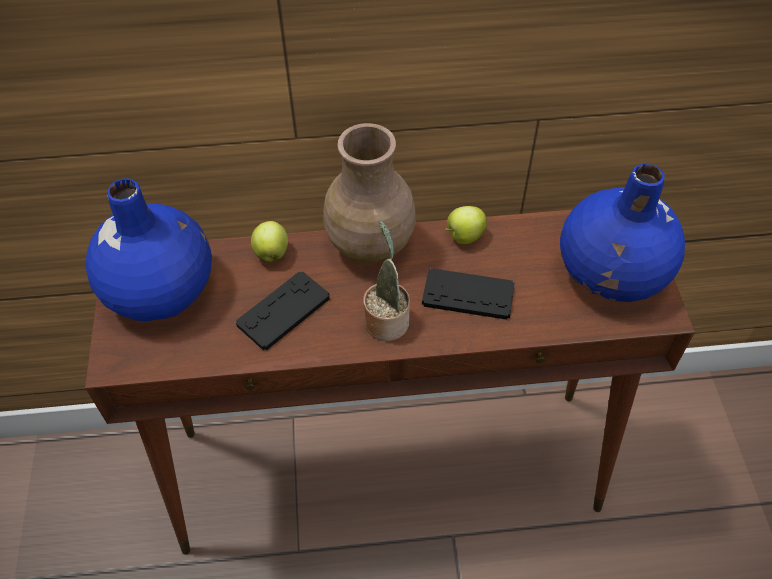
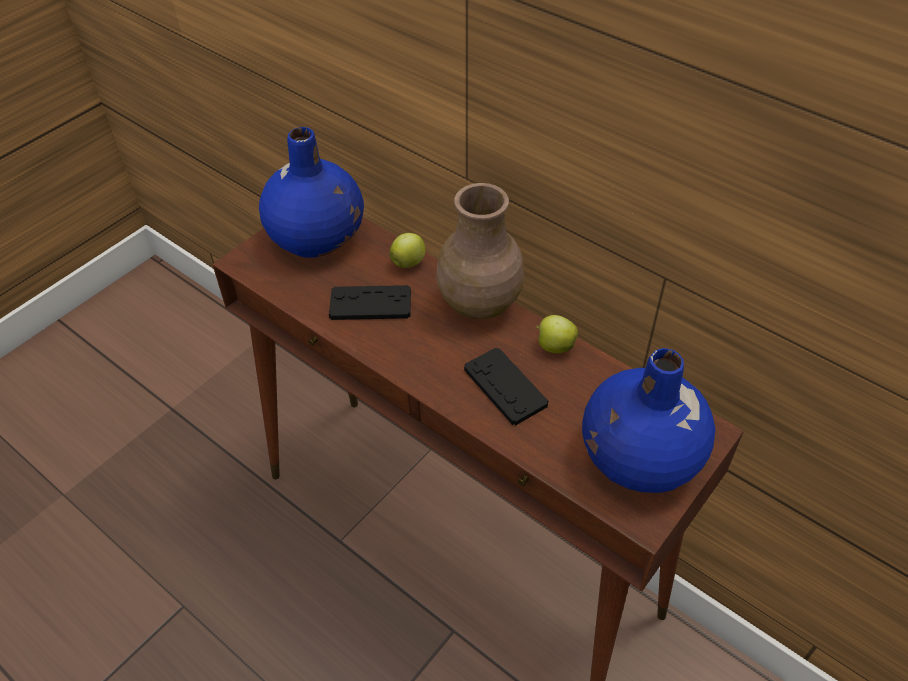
camera: 45 degrees right, 5 degrees down
potted plant [363,221,410,341] -> none

